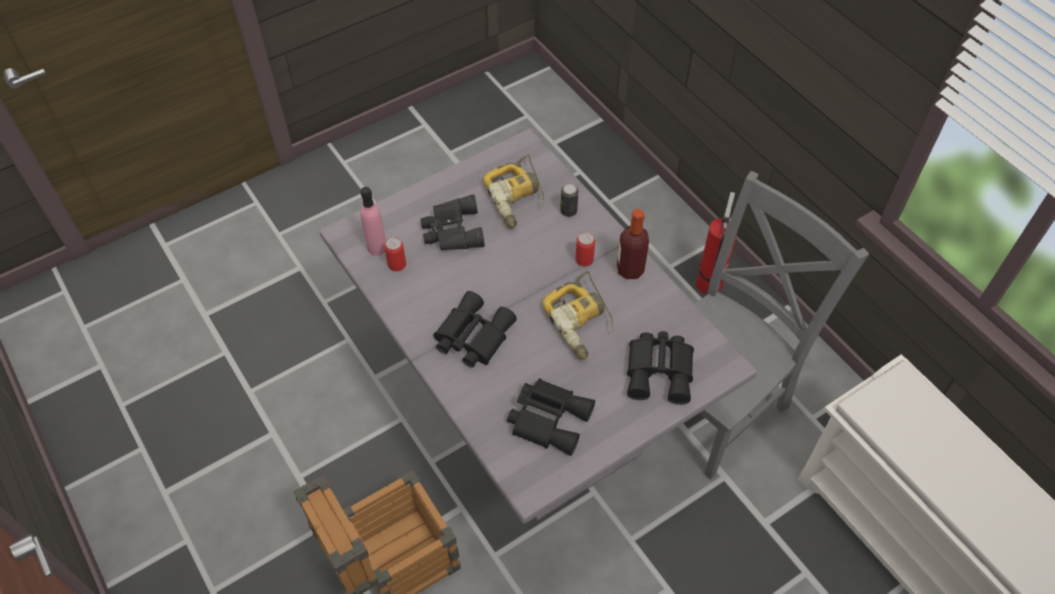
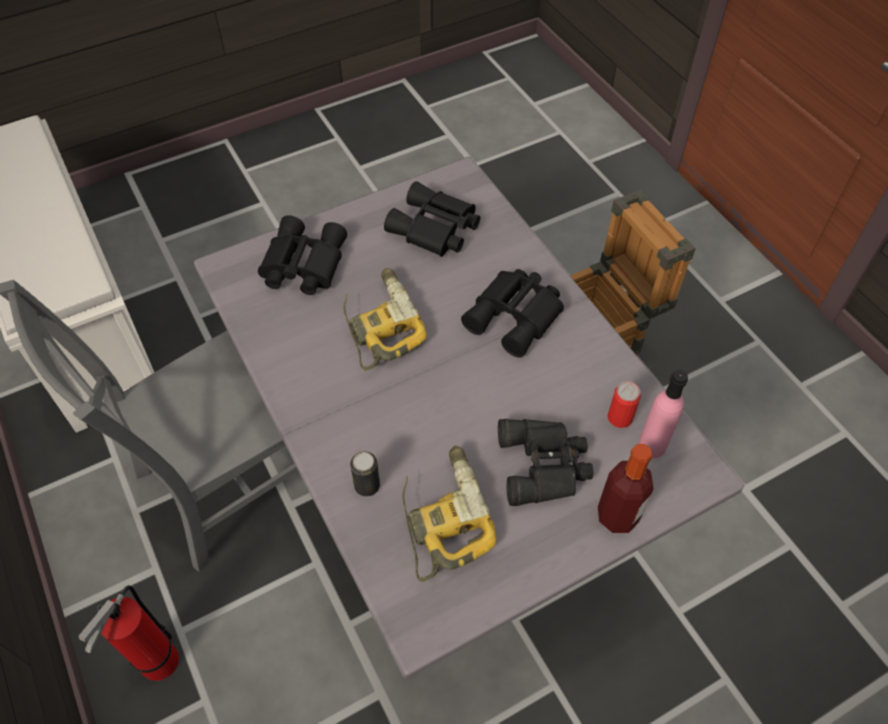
camera: 175 degrees left, 0 degrees up
can [575,232,595,267] -> none
bottle [617,209,649,280] -> bottle moved to [598,444,654,533]

